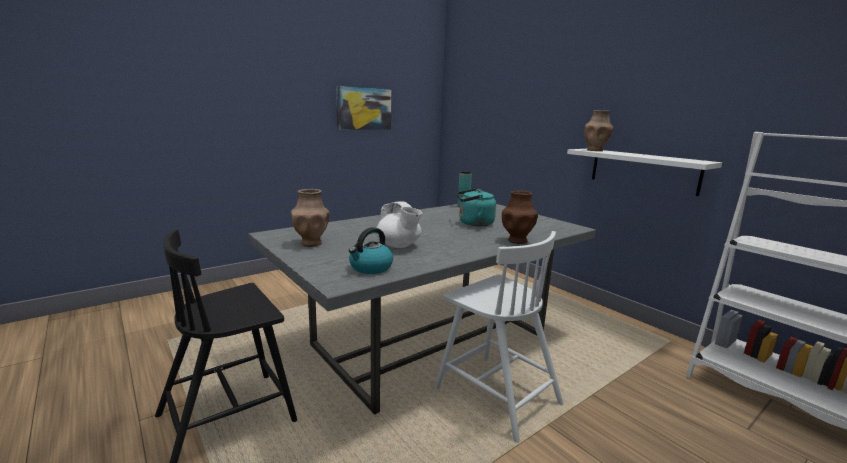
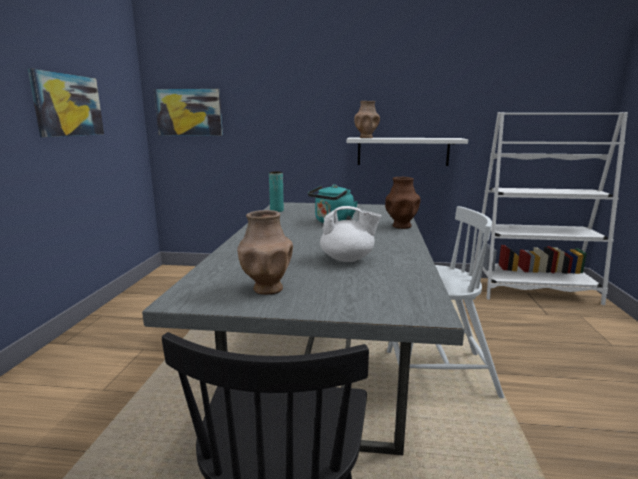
camera: 45 degrees left, 0 degrees up
kettle [349,227,393,274] -> none
none -> picture [154,88,223,136]

